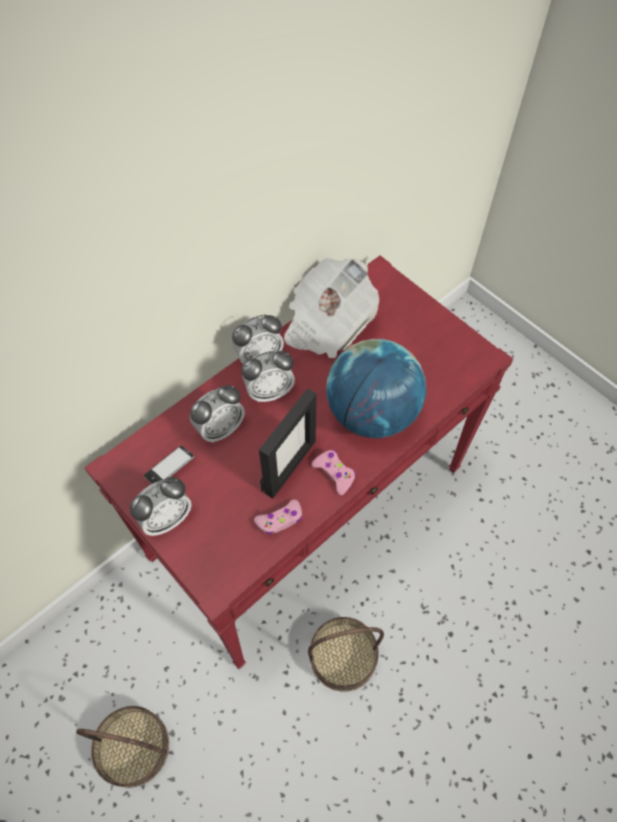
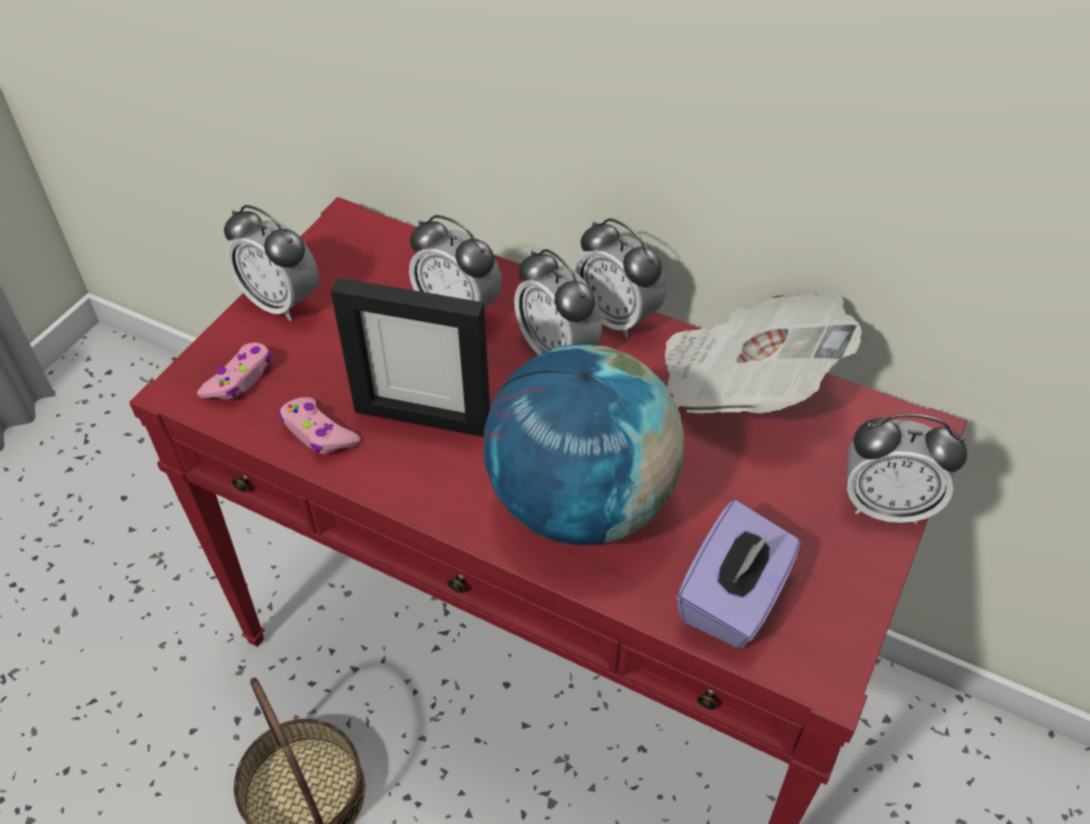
camera: 70 degrees right, 10 degrees down
basket [76,706,169,788] -> none
phone [144,446,194,484] -> none
pink game controller [312,450,356,495] -> pink game controller moved to [197,343,271,399]
none -> purple tissue box [677,500,800,649]
none -> alarm clock [847,414,967,524]

